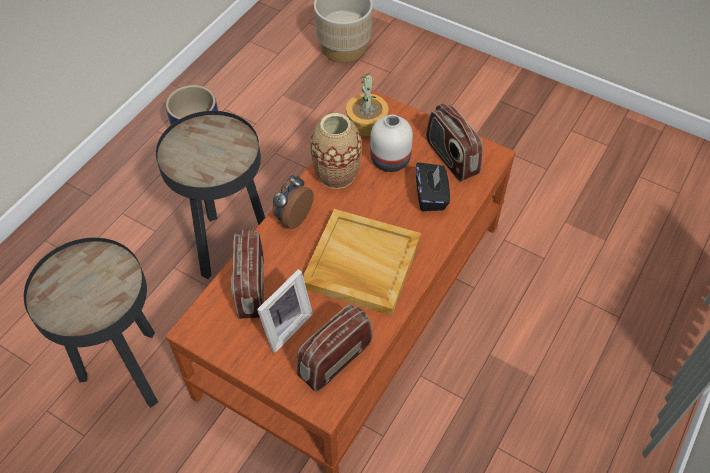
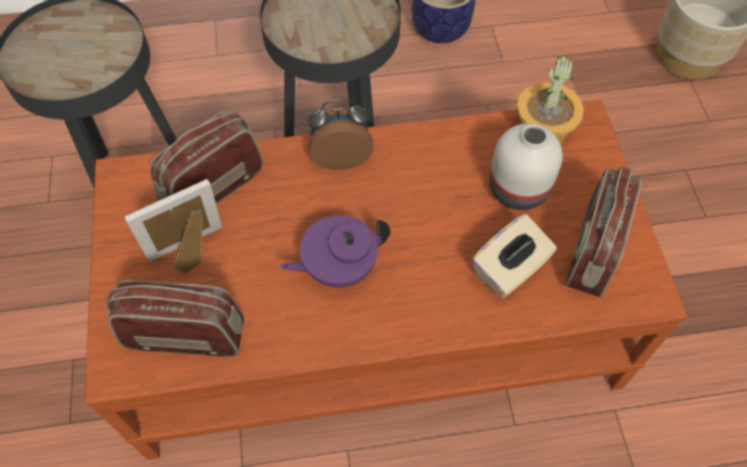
camera: 50 degrees right, 5 degrees up
picture frame [257,269,313,353] -> picture frame turned 150 degrees clockwise [125,179,222,274]
beige tray [303,209,421,316] -> purple teapot [280,215,390,287]
vase [310,113,361,189] -> none
black tissue box [416,162,450,211] -> beige tissue box [472,214,557,298]

